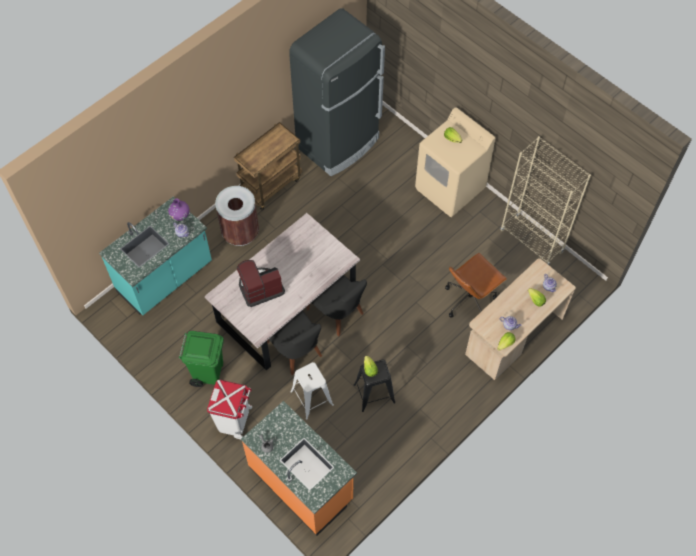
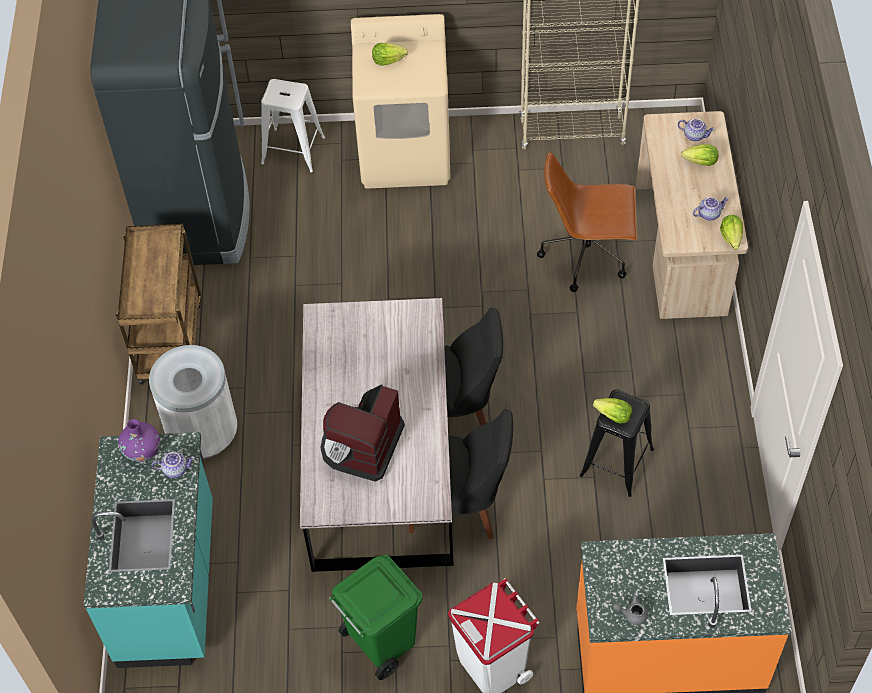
camera: 45 degrees left, 5 degrees down
brown trash can [215,186,259,246] -> white trash can [149,345,237,459]
white stool [290,362,334,419] -> white stool moved to [261,79,325,172]
brown office chair [445,253,507,318] -> brown office chair turned 90 degrees clockwise [537,152,637,292]

